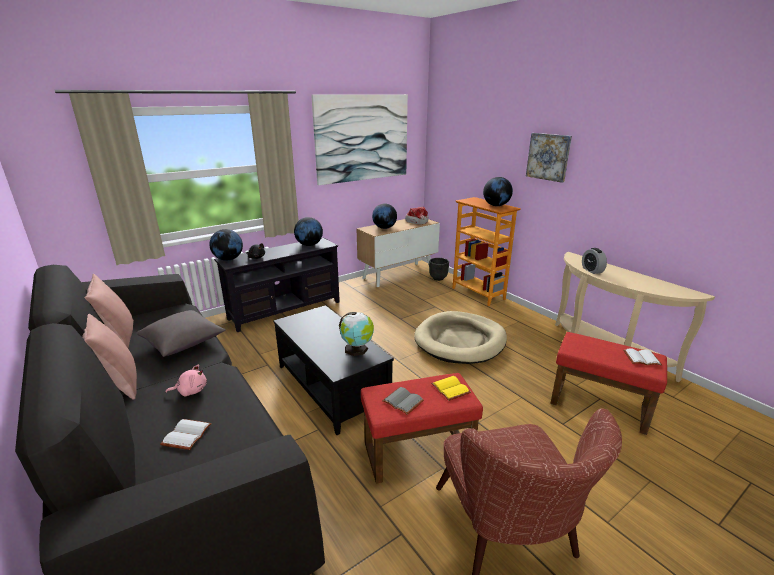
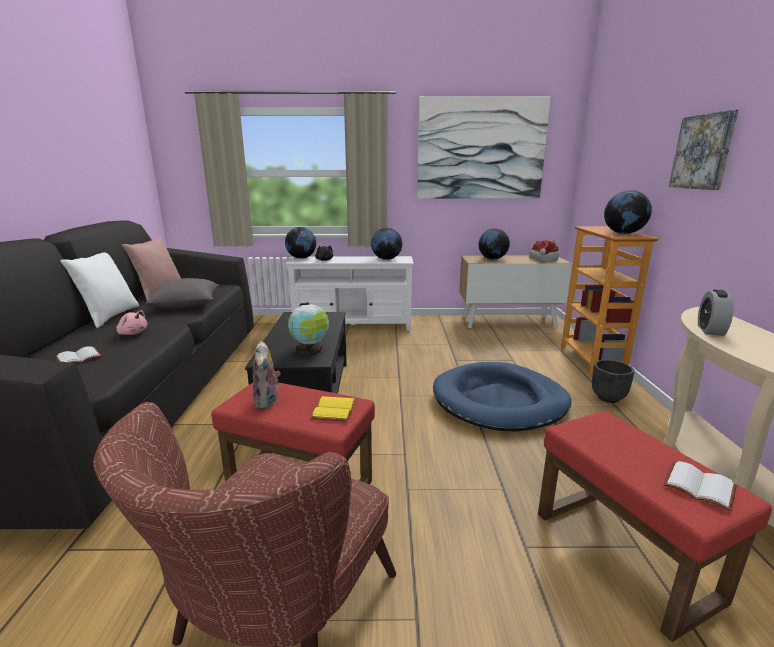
camera: 35 degrees right, 5 degrees down
pink pillow [82,314,137,400] -> white pillow [60,252,139,328]
black tv stand [214,238,340,332] -> white tv stand [286,256,414,331]
grey book [382,387,424,415] -> plush toy [252,341,280,409]
beige dog bed [414,311,507,364] -> blue dog bed [433,362,572,431]
black planter [429,258,449,281] -> black planter moved to [592,360,634,403]

